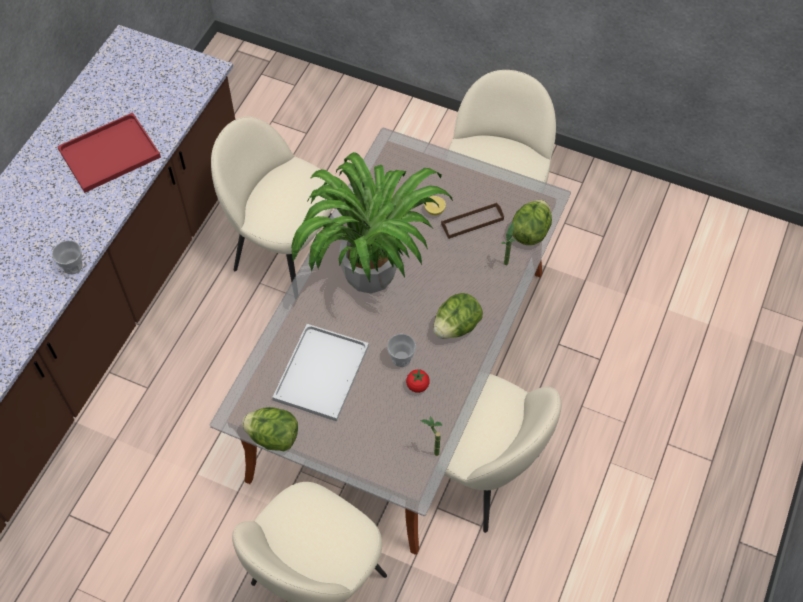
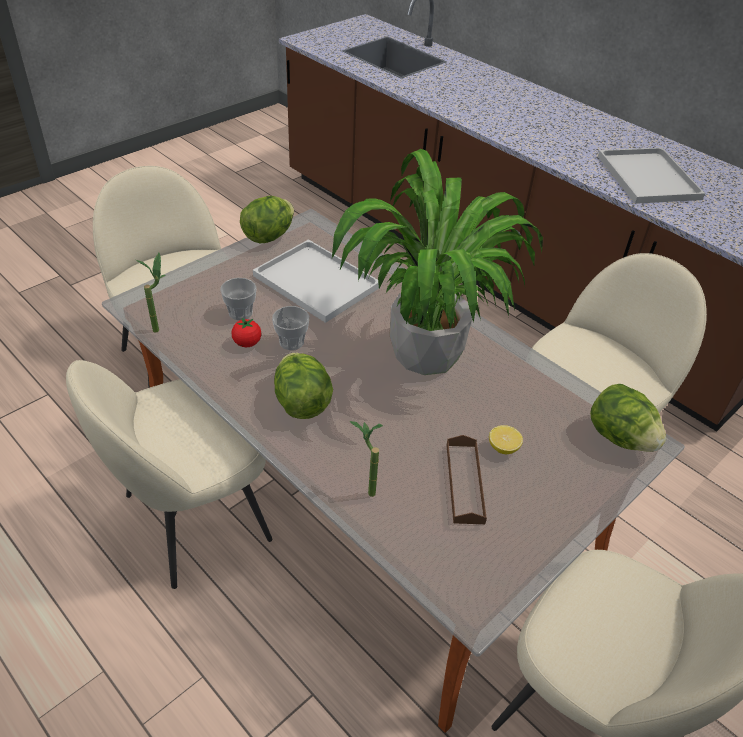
camera: 110 degrees right, 15 degrees down
cup [52,241,83,274] -> cup moved to [220,278,257,320]
red tray [57,112,161,193] -> white tray [598,148,705,204]
lettuce [512,200,552,245] -> lettuce moved to [590,384,666,452]

